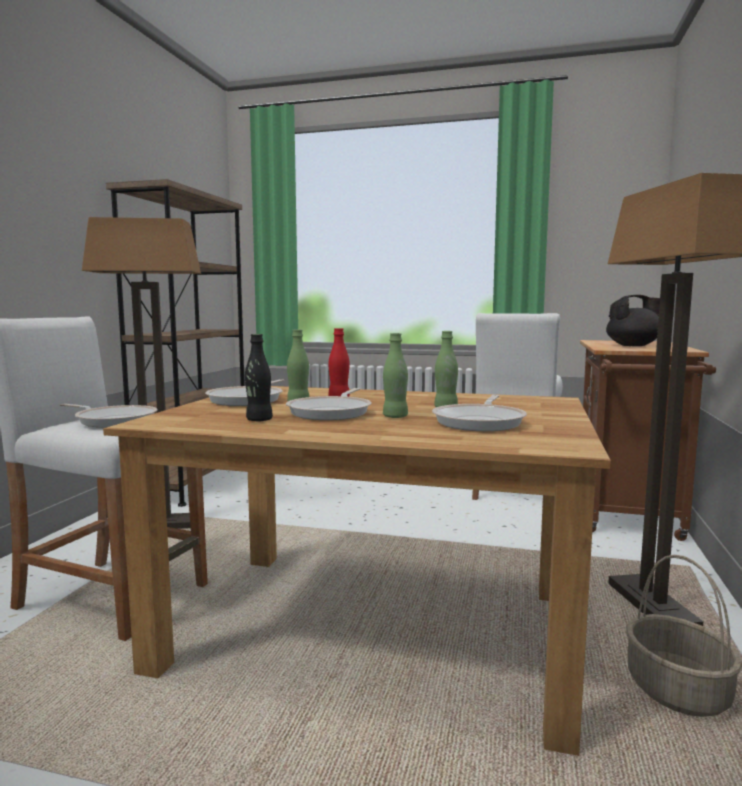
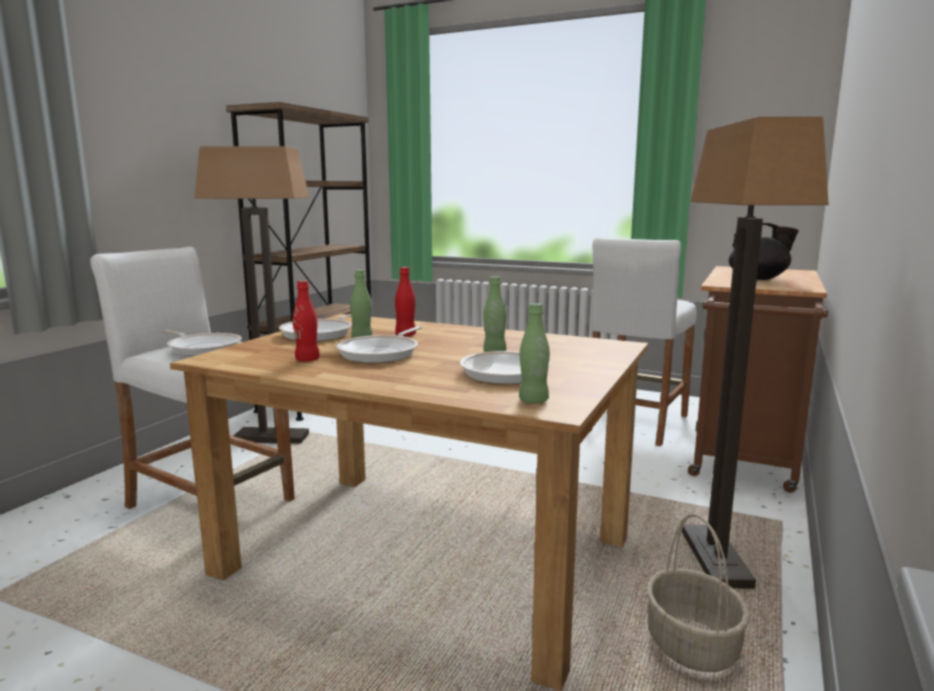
camera: 10 degrees right, 5 degrees up
black bottle [245,334,273,422] -> red bottle [293,280,320,361]
green bottle [383,333,408,418] -> green bottle moved to [519,303,550,403]

